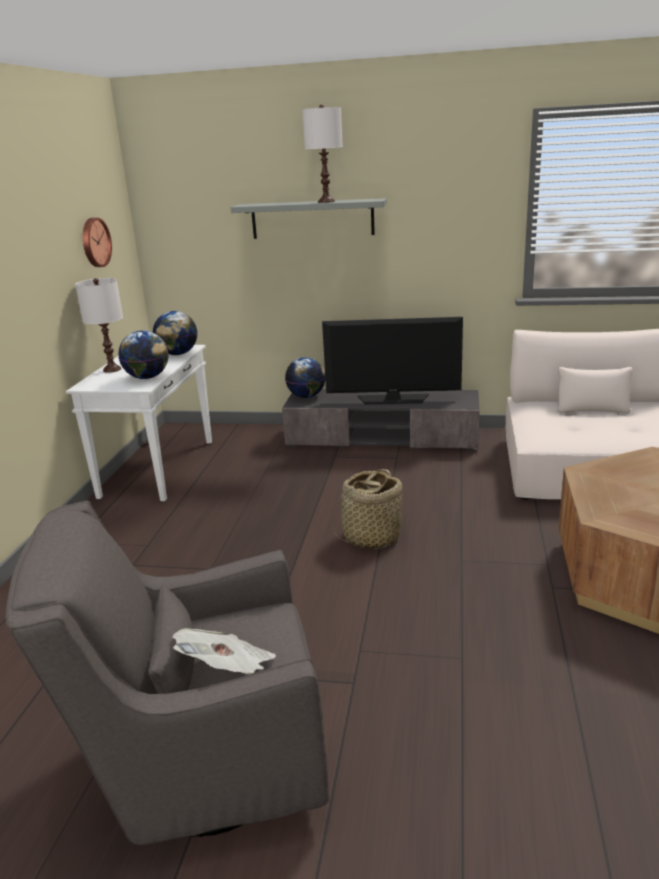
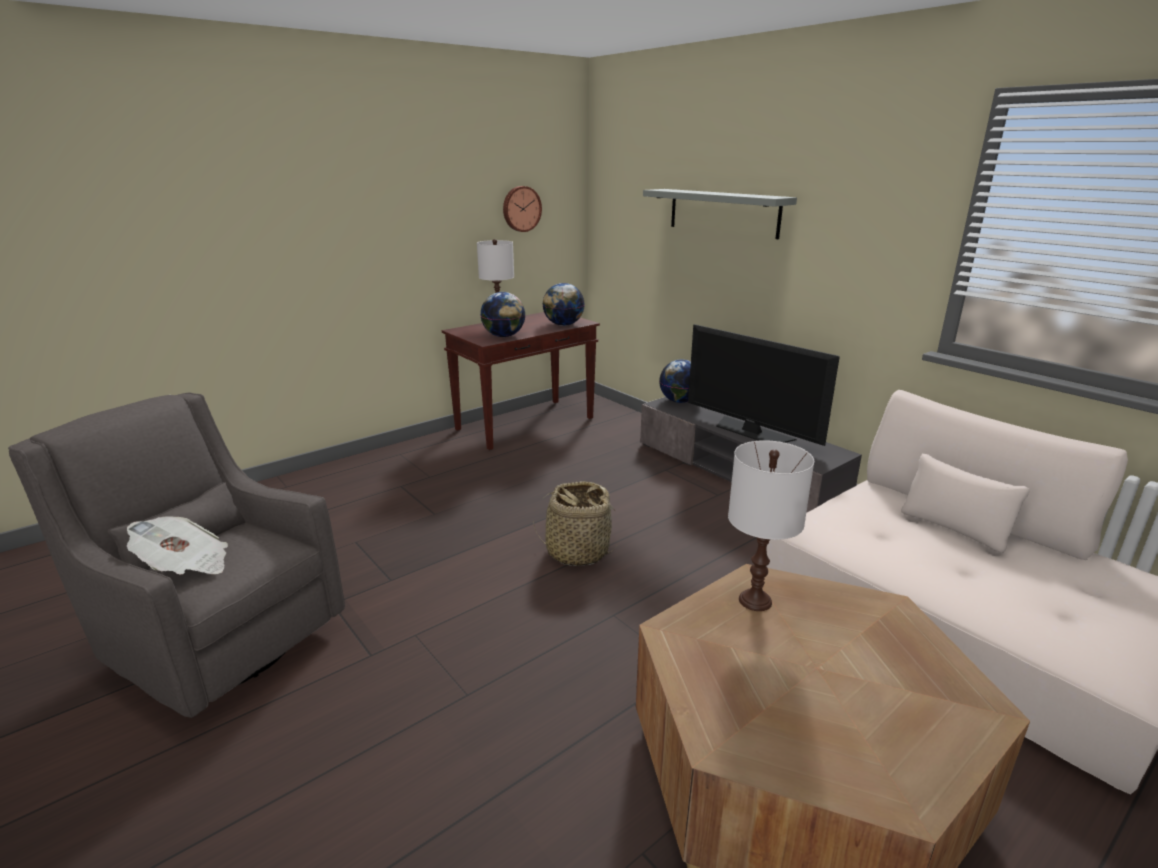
camera: 40 degrees right, 0 degrees up
white console table [66,345,212,502] -> brown console table [442,312,600,450]
white table lamp [302,104,343,203] -> white table lamp moved to [728,440,814,611]

